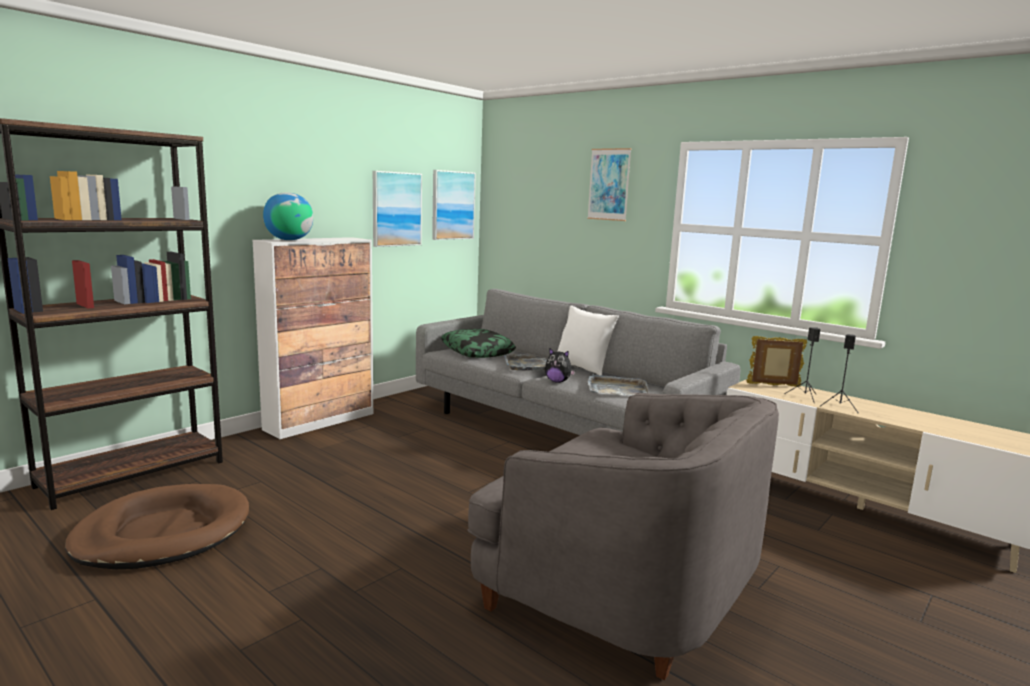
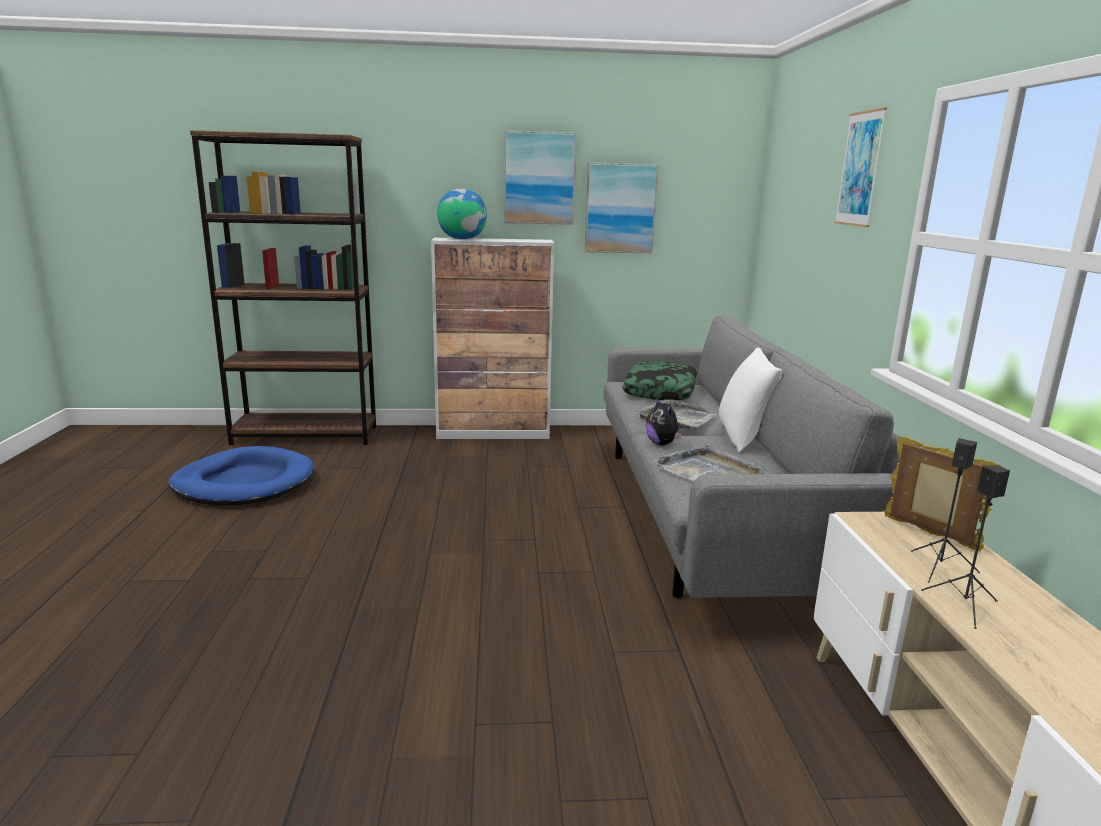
camera: 45 degrees right, 5 degrees up
brown dog bed [65,484,249,569] -> blue dog bed [169,446,314,506]
picture [432,170,476,240] -> picture moved to [504,130,577,225]
grey armchair [468,393,779,681] -> none

